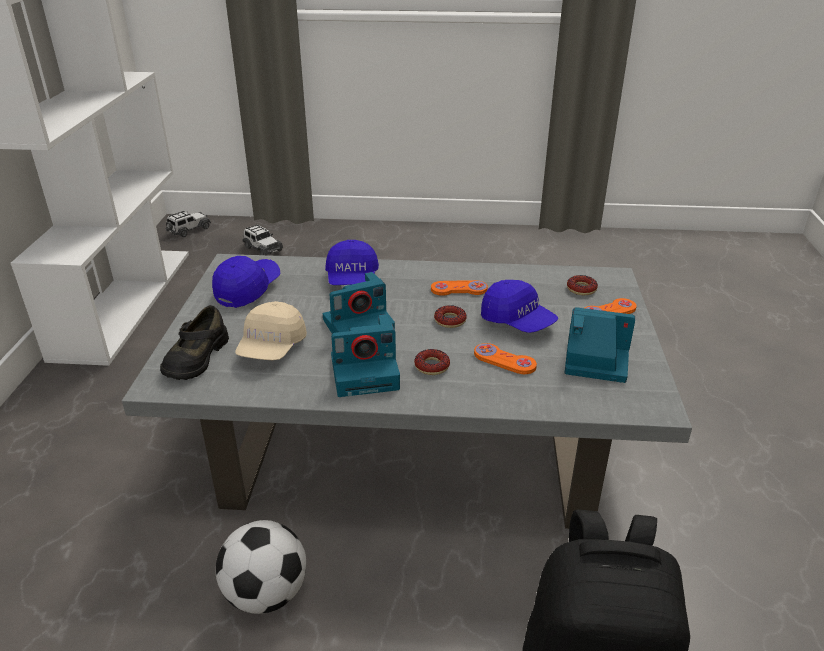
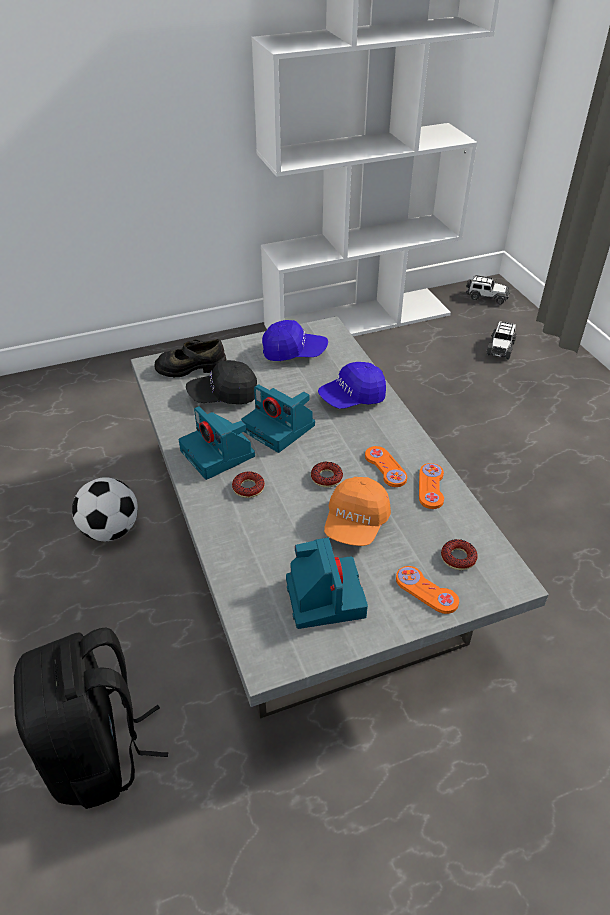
camera: 65 degrees right, 10 degrees up
beige cap [235,301,307,360] -> black cap [186,360,257,404]
orange game controller [474,343,537,374] -> orange game controller moved to [419,463,444,509]
blue cap [481,280,558,333] -> orange cap [324,477,391,546]

